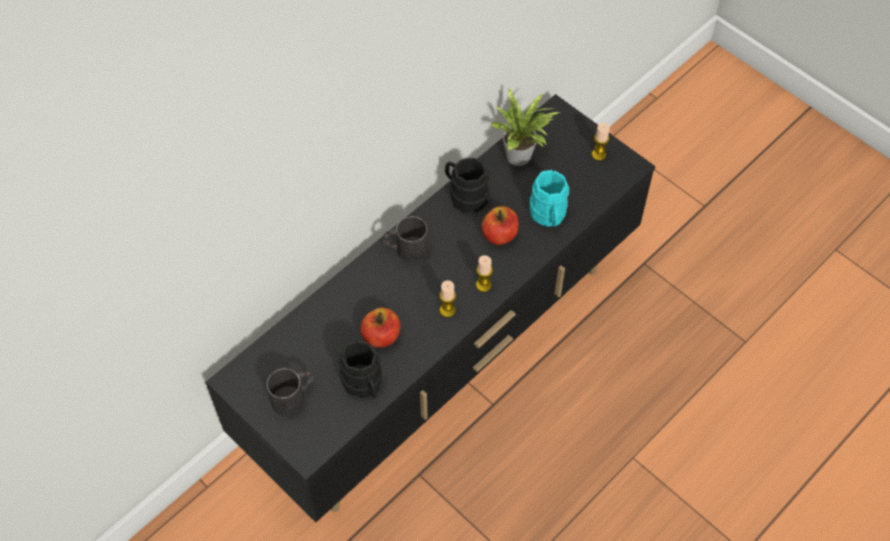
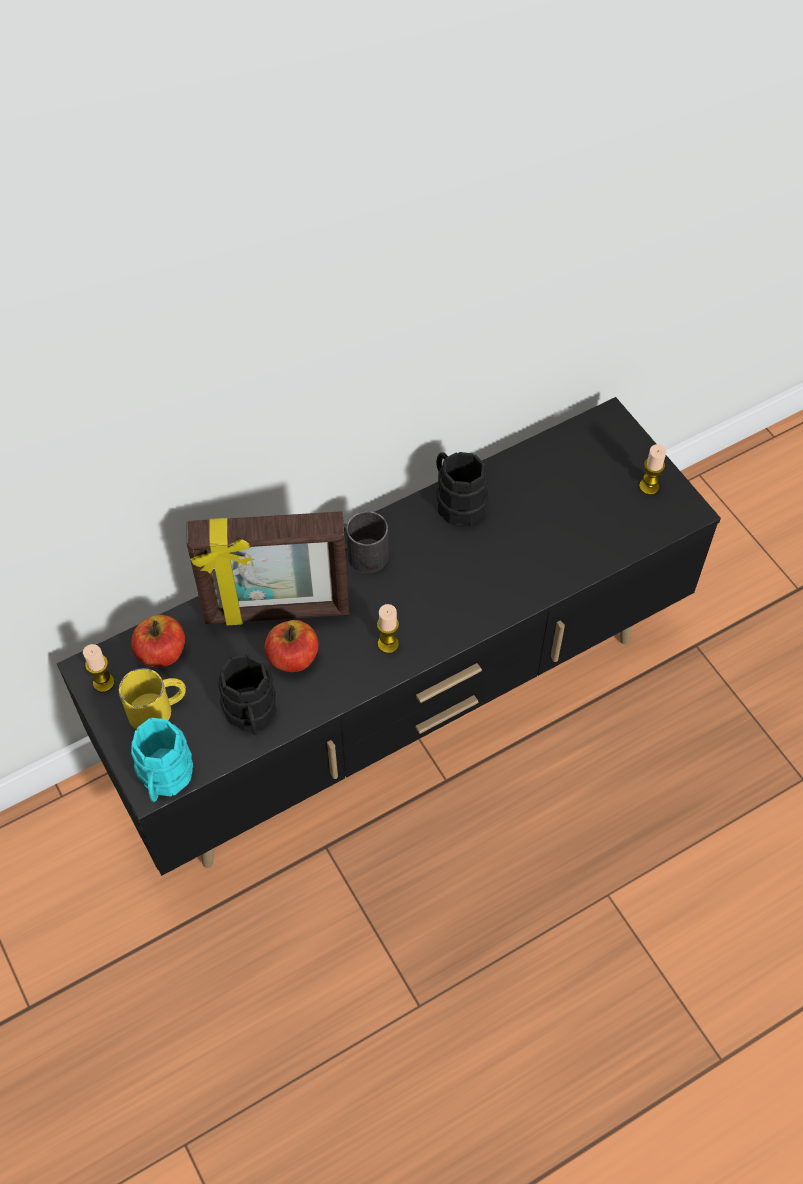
camera: 15 degrees right, 0 degrees up
black mug [266,368,313,416] -> yellow mug [118,668,186,729]
candle [476,255,493,292] -> candle moved to [83,644,115,693]
apple [482,206,519,245] -> apple moved to [131,614,185,667]
potted plant [490,88,560,166] -> none
turquoise mug [530,170,569,227] -> turquoise mug moved to [131,718,193,802]
none -> picture frame [187,511,349,625]

